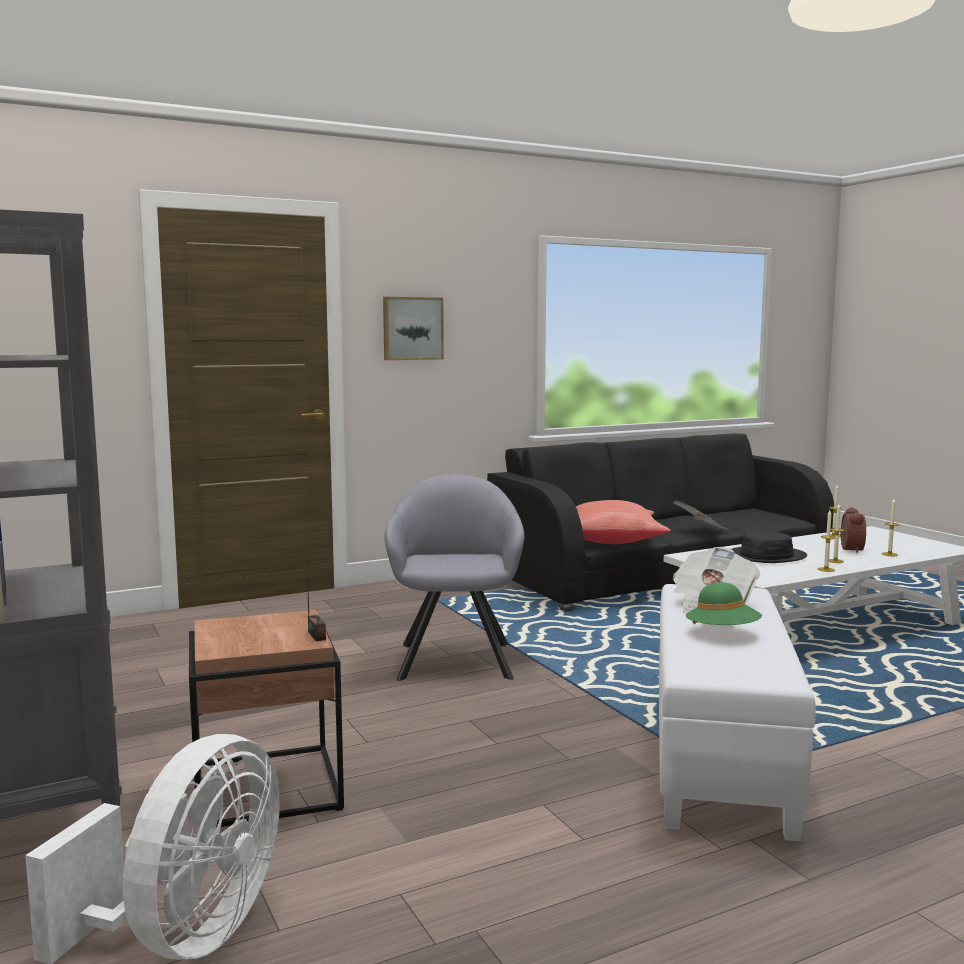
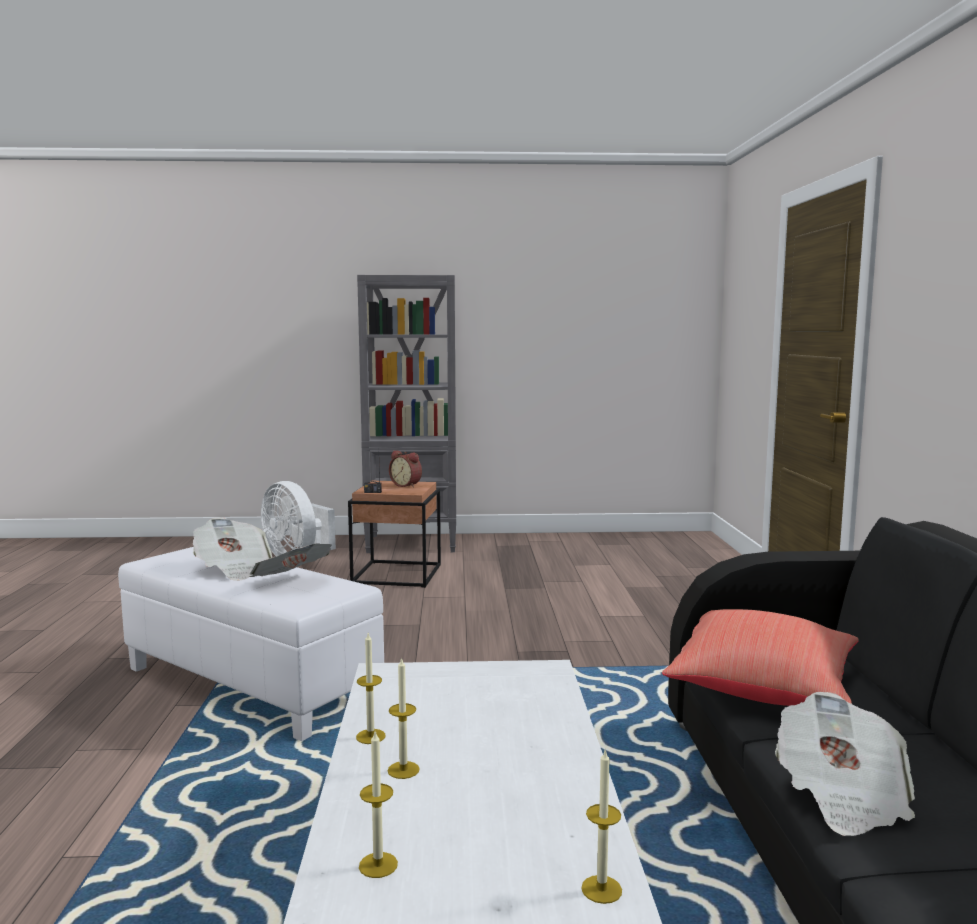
camera: 115 degrees right, 0 degrees up
picture [383,297,444,360] -> none
grey armchair [384,474,524,681] -> none
green hat [686,582,762,625] -> newspaper [193,517,272,581]
black hat [732,532,807,563] -> none
alarm clock [840,507,866,553] -> alarm clock moved to [389,451,422,488]

